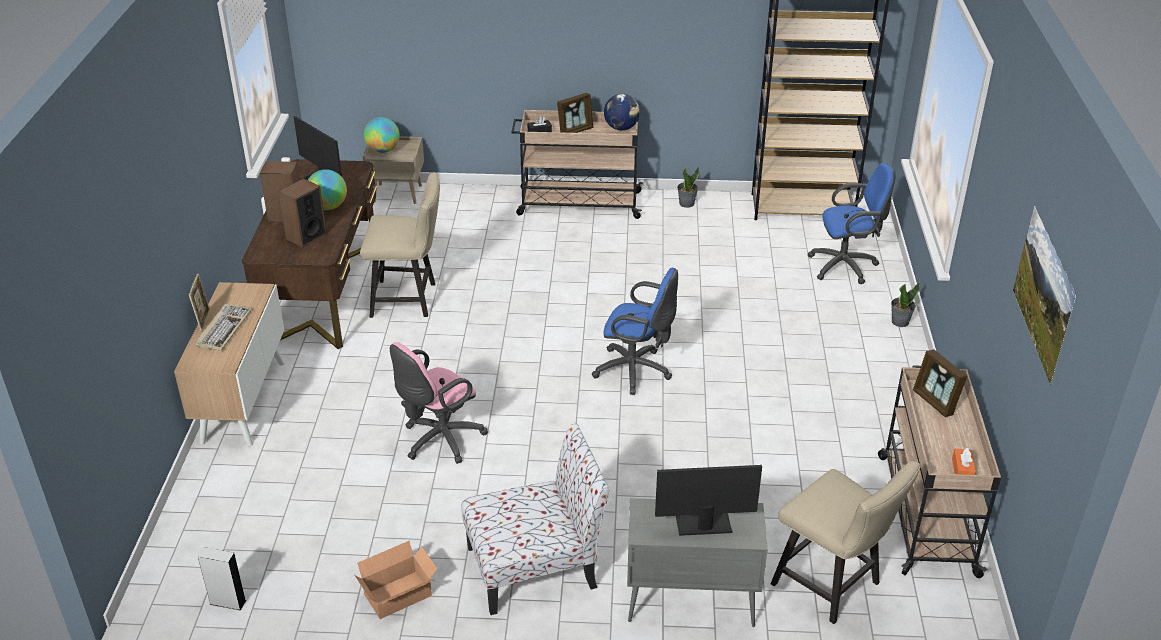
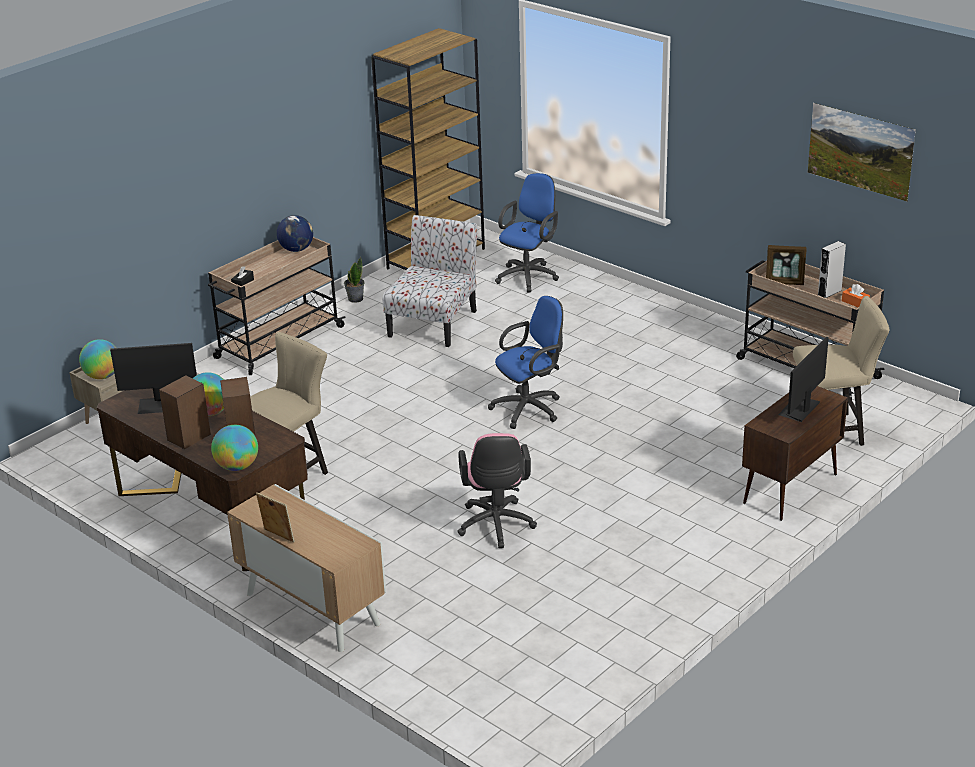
camera: 50 degrees left, 5 degrees down
keyboard [195,304,252,351] -> none
grey speaker [198,547,246,611] -> grey speaker moved to [818,241,846,298]
cardboard box [355,541,438,619] -> none
chair [461,424,610,615] -> chair moved to [383,215,477,347]
picture frame [557,93,594,133] -> none
grey cabinet [627,498,767,627] -> brown cabinet [742,386,848,521]
potted plant [891,282,920,327] -> none
none -> globe [211,425,258,471]

